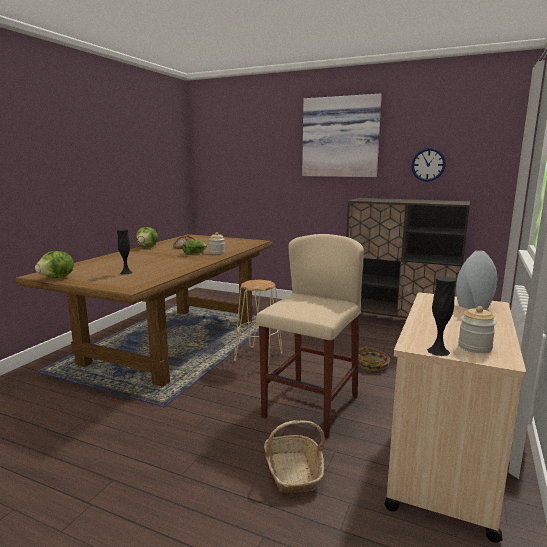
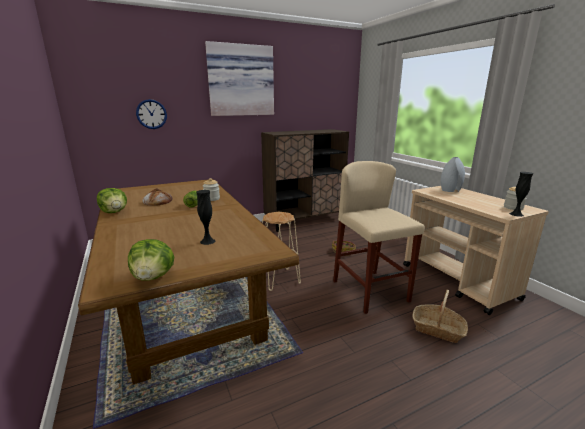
camera: 50 degrees left, 5 degrees up
wall clock [411,148,446,182] -> wall clock moved to [136,99,167,129]

